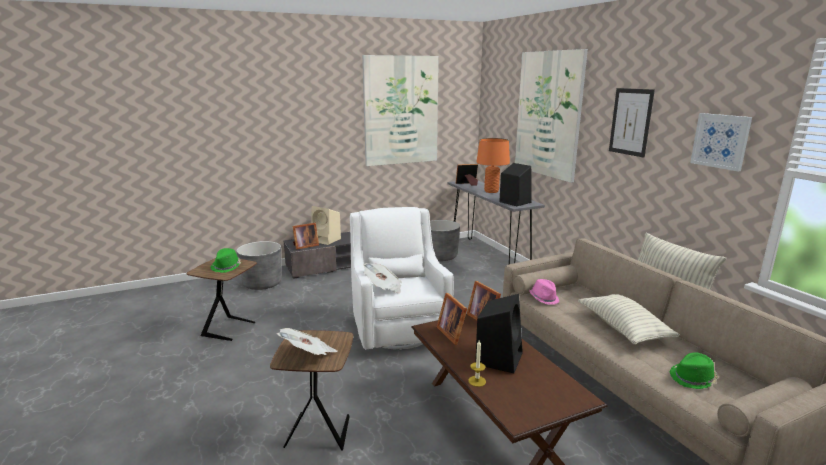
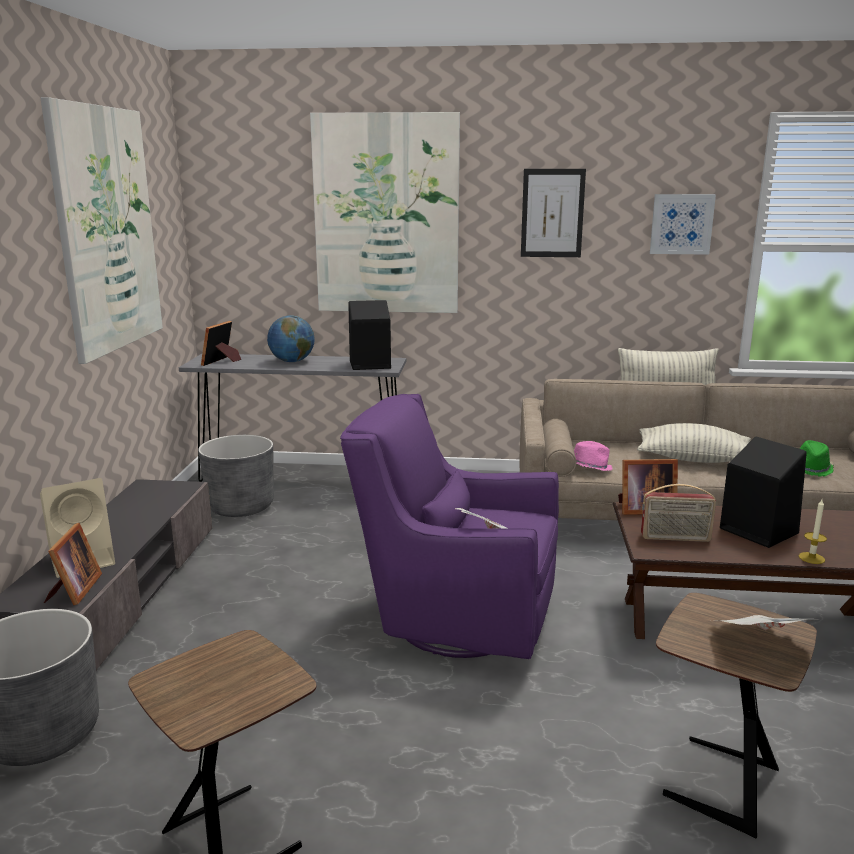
camera: 60 degrees left, 0 degrees up
green hat [211,248,241,273] -> none
white armchair [350,207,454,350] -> purple armchair [340,394,559,659]
picture frame [437,293,467,345] -> radio [641,484,716,542]
orange table lamp [476,138,510,193] -> globe [267,315,315,362]

